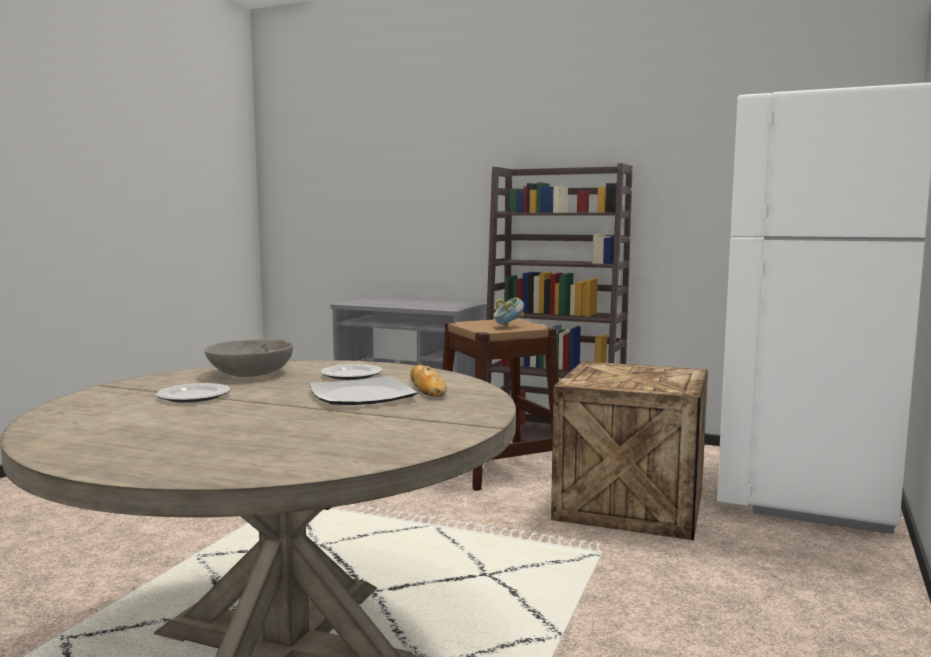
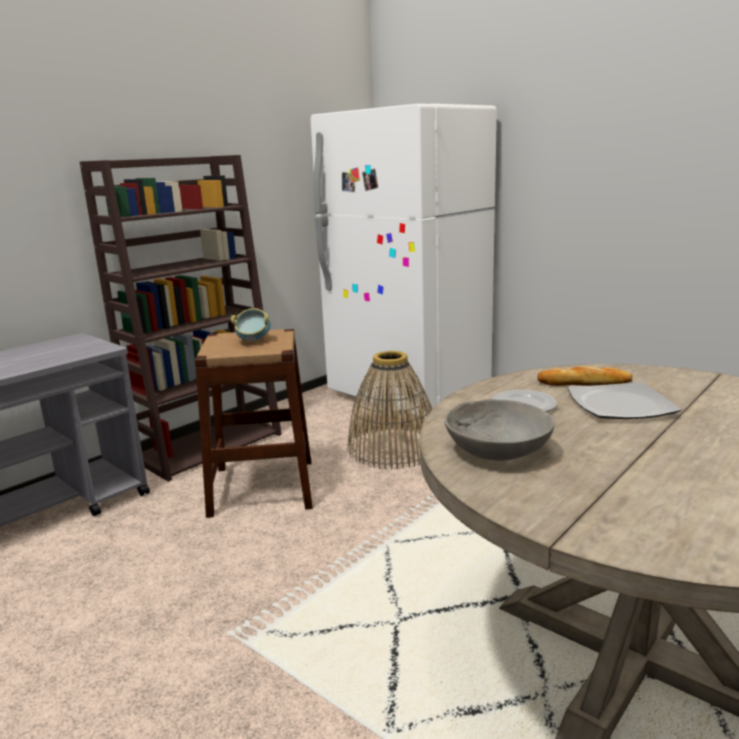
camera: 70 degrees left, 10 degrees up
plate [156,383,231,403] -> none
crate [551,361,708,540] -> basket [347,351,432,469]

